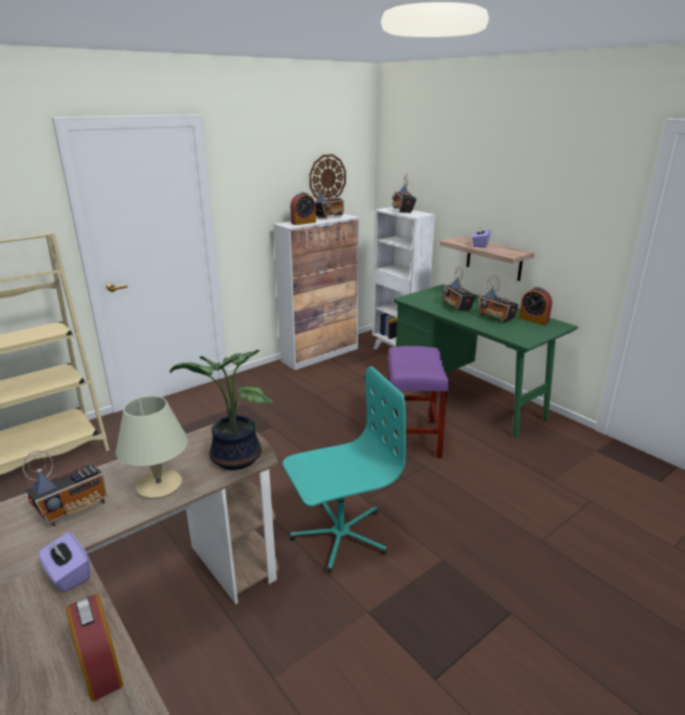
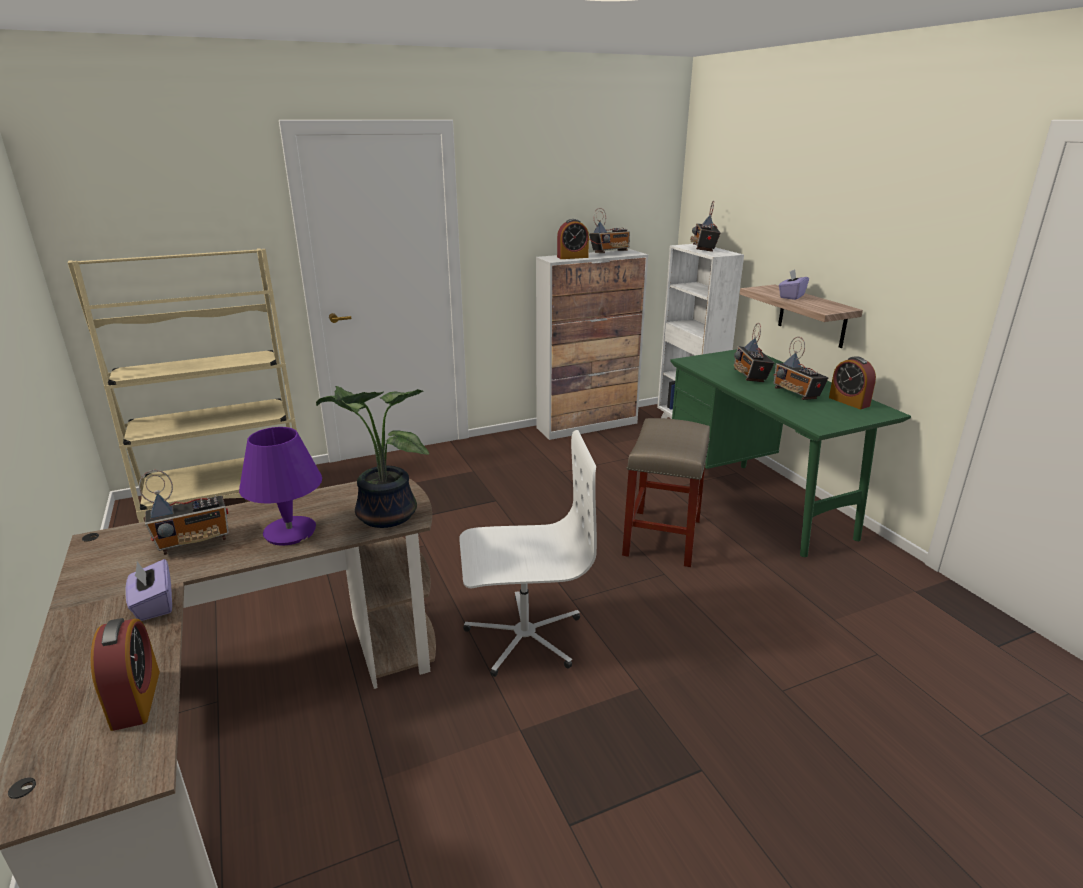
camera: 15 degrees right, 0 degrees up
beige table lamp [116,396,188,499] -> purple table lamp [239,427,322,545]
turquoise office chair [283,366,406,573] -> white office chair [459,430,597,677]
wall clock [309,154,346,201] -> none
purple stool [388,346,449,458] -> beige stool [622,418,710,567]

